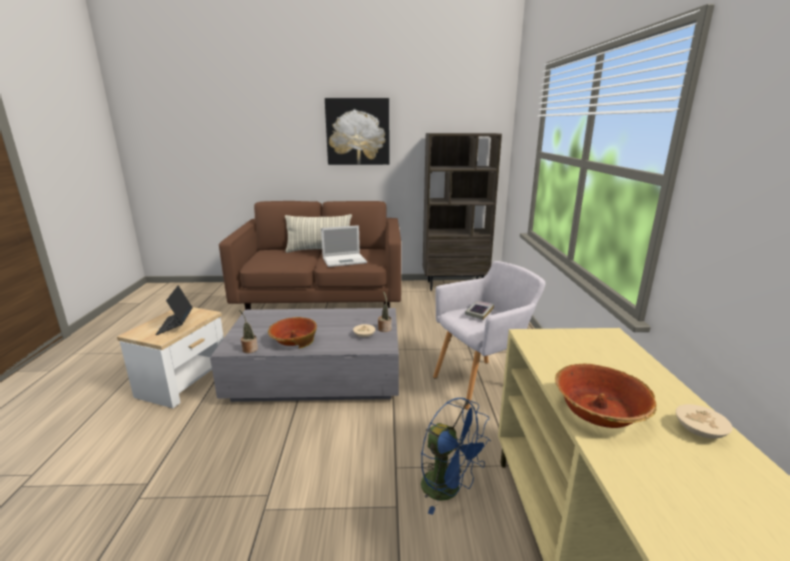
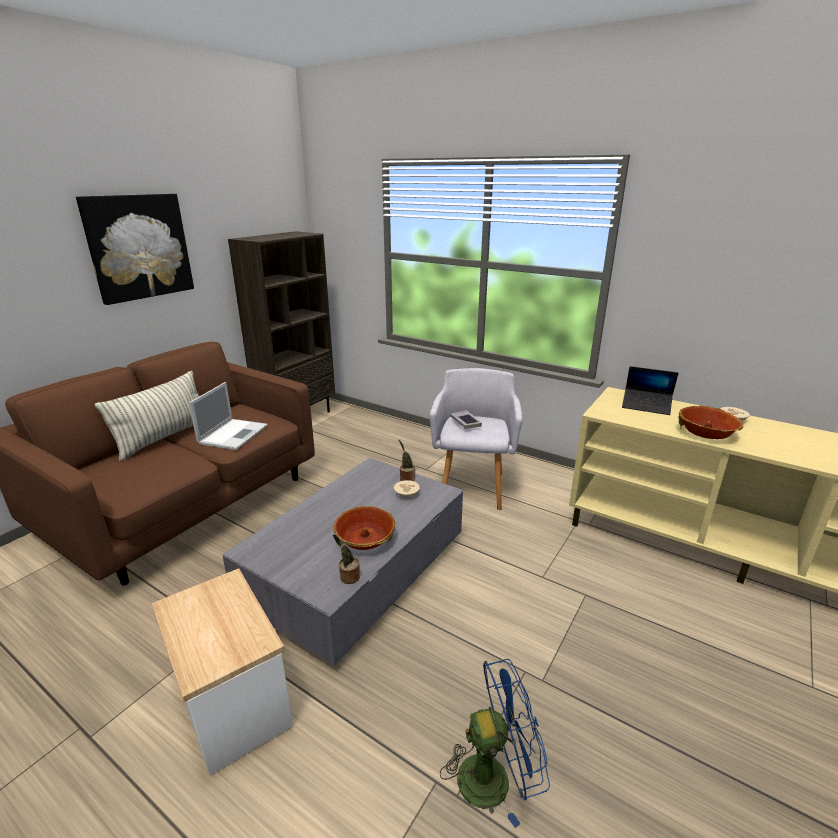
camera: 55 degrees left, 5 degrees up
laptop [155,285,193,335] -> laptop moved to [622,366,678,415]
blue fan [421,398,491,515] -> blue fan moved to [440,659,550,828]

